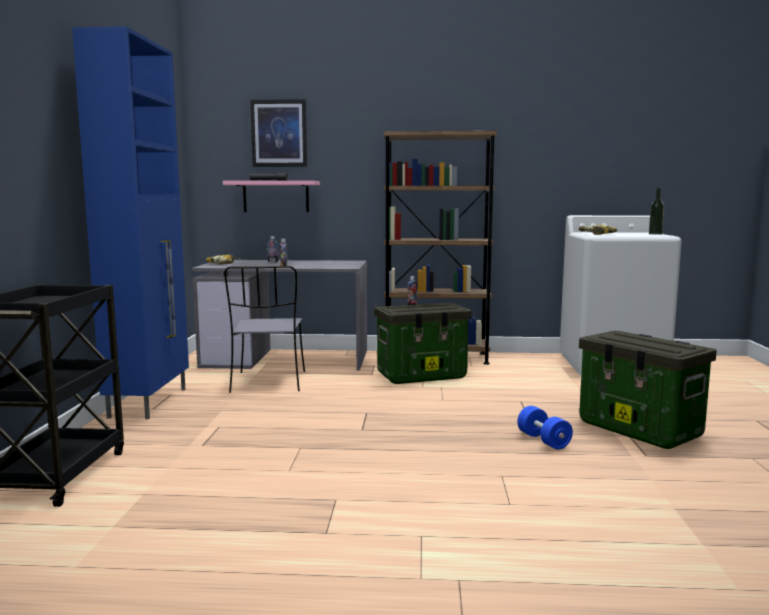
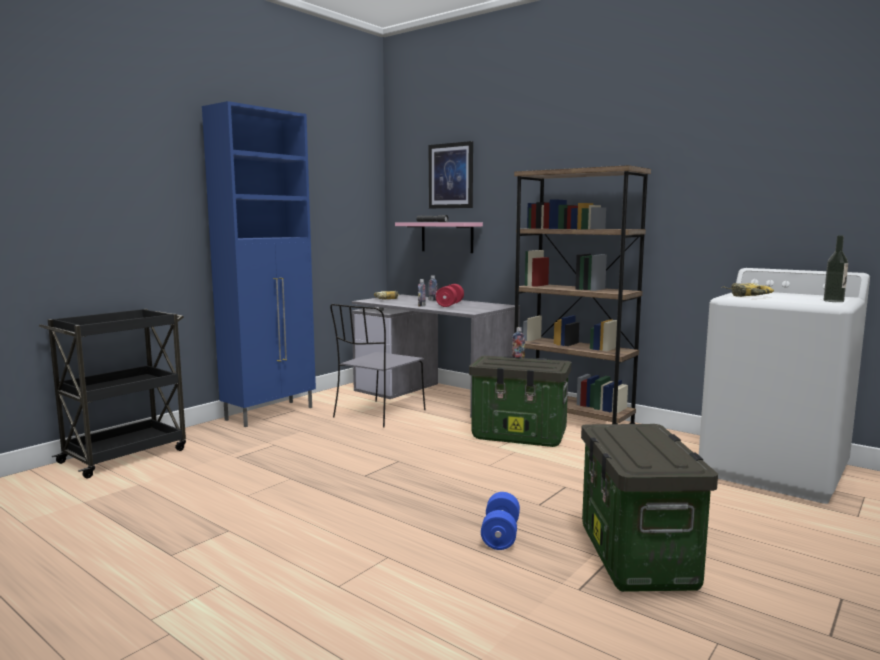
camera: 35 degrees right, 0 degrees up
none -> red dumbbell [436,284,464,307]

